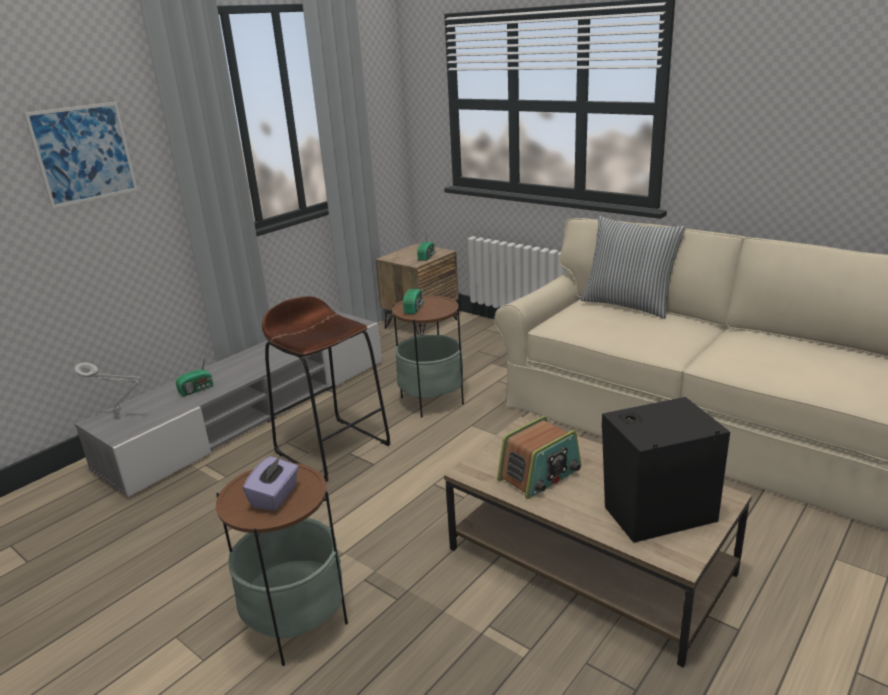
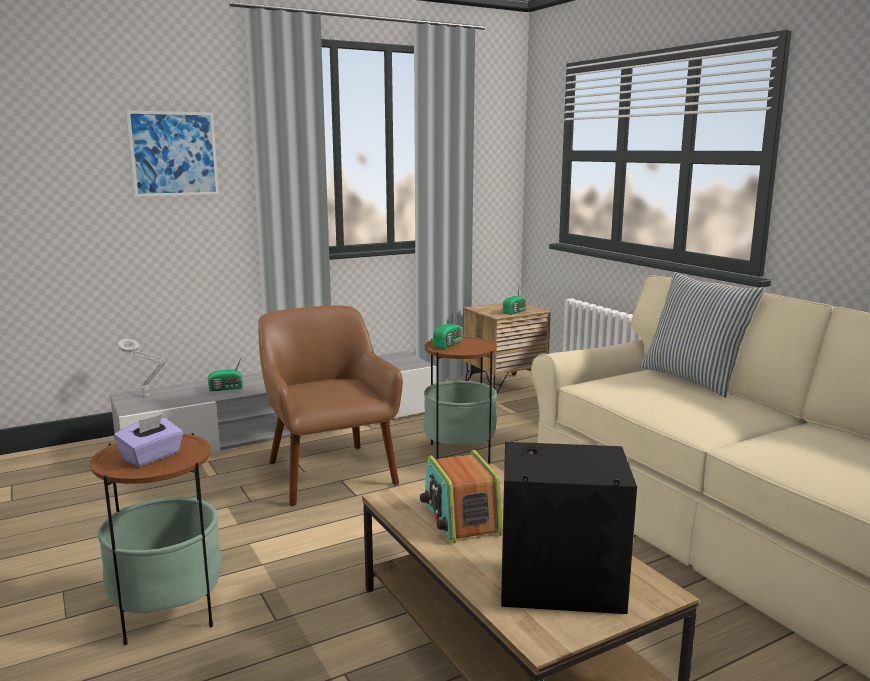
camera: 20 degrees right, 10 degrees down
brown stool [262,296,391,482] -> brown armchair [258,305,403,507]
radio [497,416,581,499] -> radio turned 90 degrees clockwise [420,450,502,543]

